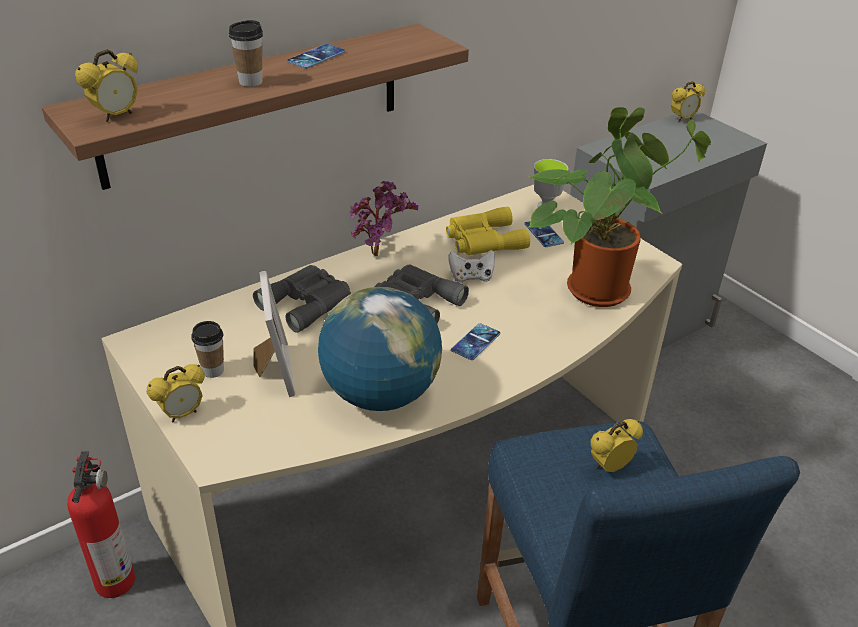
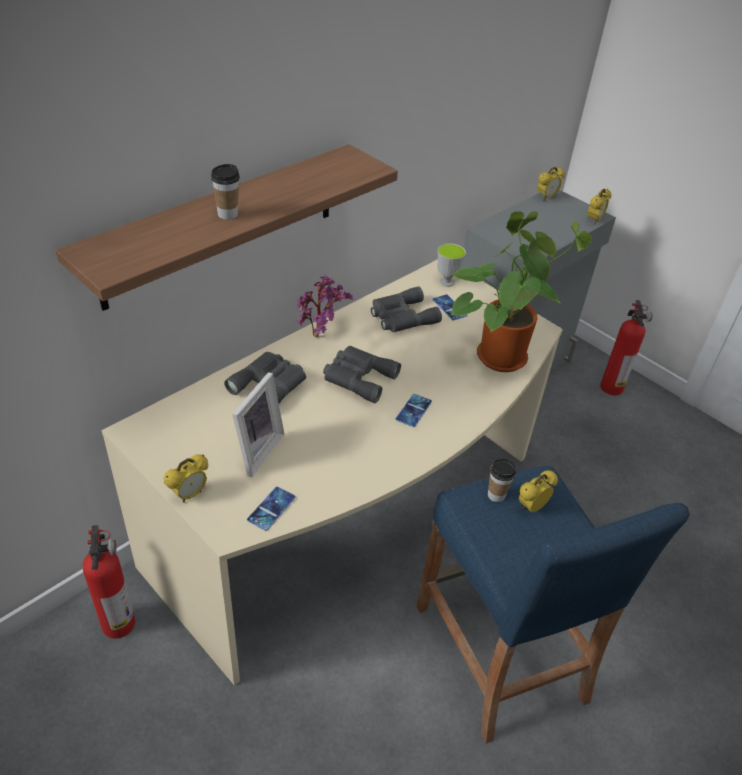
camera: 10 degrees left, 5 degrees up
alarm clock [75,49,138,122] -> alarm clock moved to [587,189,611,224]
cup [191,321,224,378] -> cup moved to [488,458,516,502]
picture frame [253,271,295,397] -> picture frame turned 45 degrees clockwise [232,372,285,477]
phone [287,44,346,68] -> phone moved to [247,487,296,531]
globe [318,287,442,411] -> none
yellow binoculars [446,206,530,255] -> grey binoculars [371,286,442,332]
white game controller [448,250,495,283] -> none
none -> fire extinguisher [600,300,653,395]

